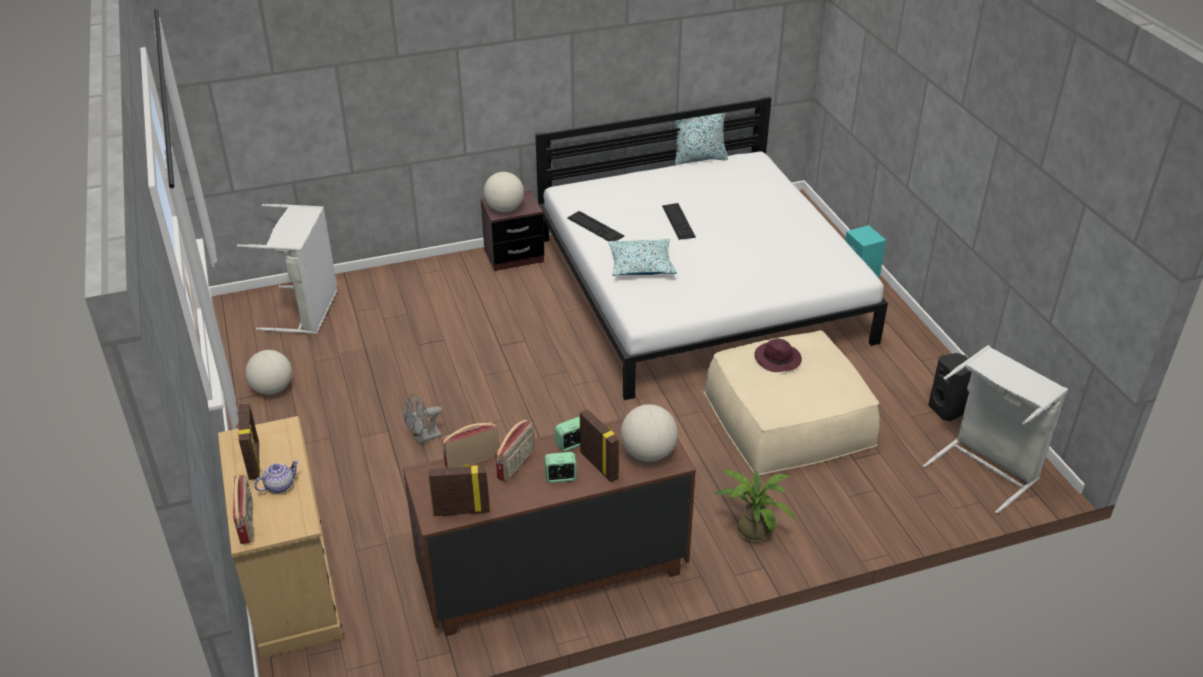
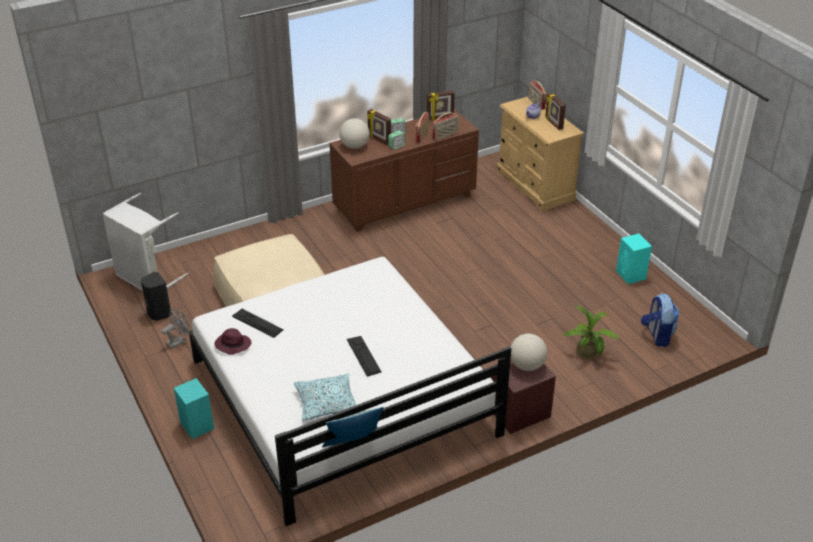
camera: 170 degrees right, 0 degrees up
grey laundry basket [237,204,338,334] -> backpack [641,293,679,347]
globe [245,350,292,395] -> turquoise speaker [616,234,652,284]
grey fan [403,394,442,444] -> grey fan moved to [161,309,190,349]
keyboard [567,211,624,242] -> keyboard moved to [232,309,284,338]
pillow [609,239,677,276] -> pillow moved to [294,373,356,421]
potted plant [715,469,797,543] -> potted plant moved to [563,305,620,359]
purple hat [755,338,802,372] -> purple hat moved to [214,328,251,355]

